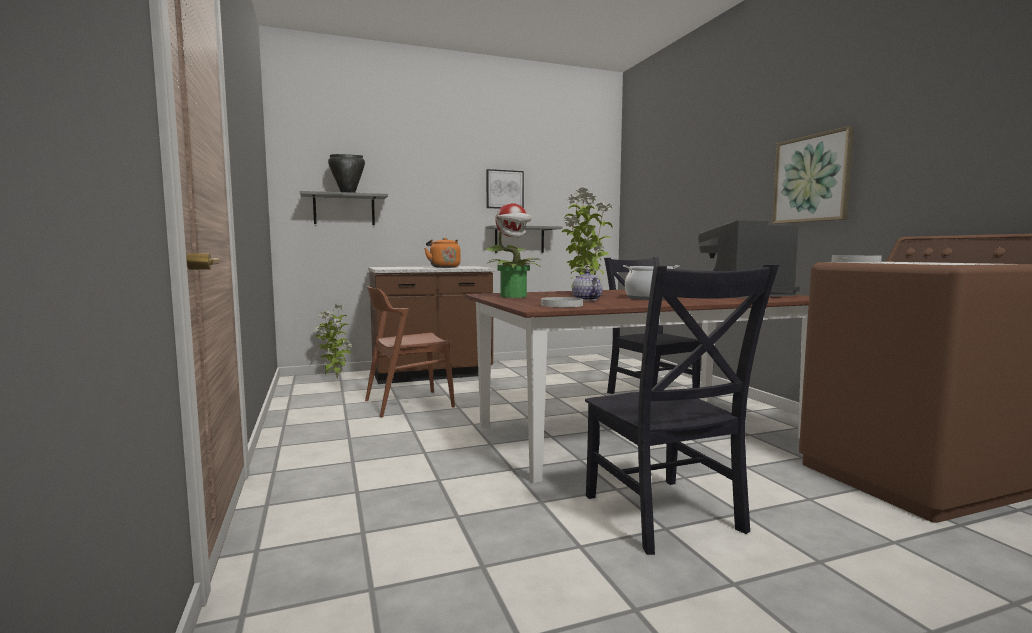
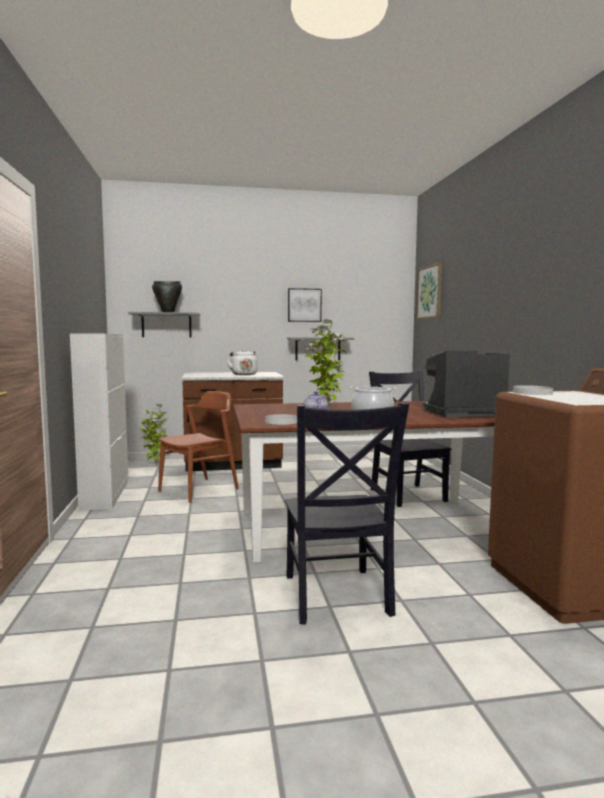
camera: 10 degrees right, 0 degrees up
brown chair [365,286,455,418] -> brown chair turned 150 degrees clockwise [158,391,239,503]
orange kettle [424,238,461,268] -> white kettle [226,350,257,375]
potted plant [485,203,541,298] -> none
picture [772,126,854,224] -> picture moved to [416,263,442,319]
none -> white cabinet [70,333,128,511]

